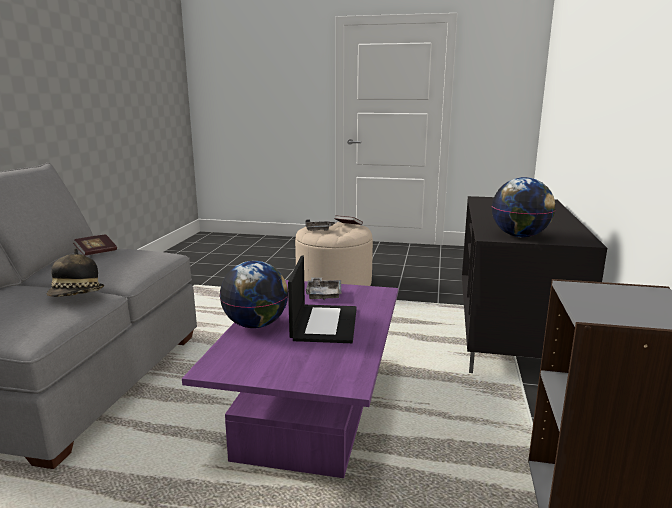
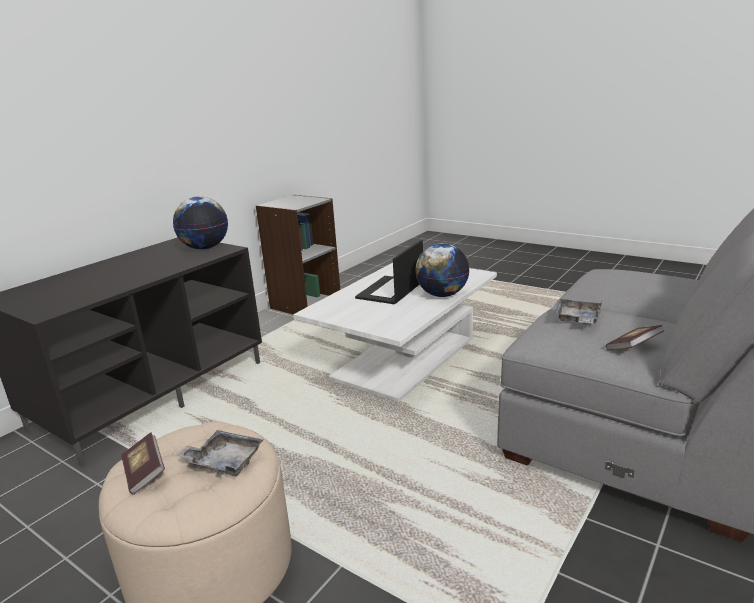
camera: 155 degrees left, 5 degrees up
hat [46,248,104,297] -> none
purple coffee table [182,280,398,478] -> white coffee table [293,263,497,402]
grey tray [306,277,341,300] -> grey tray moved to [554,299,602,324]

